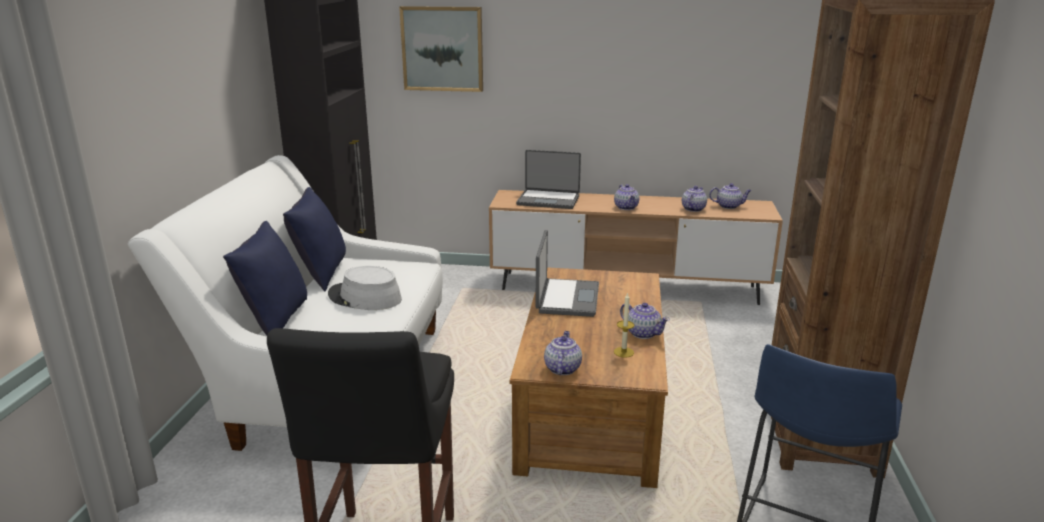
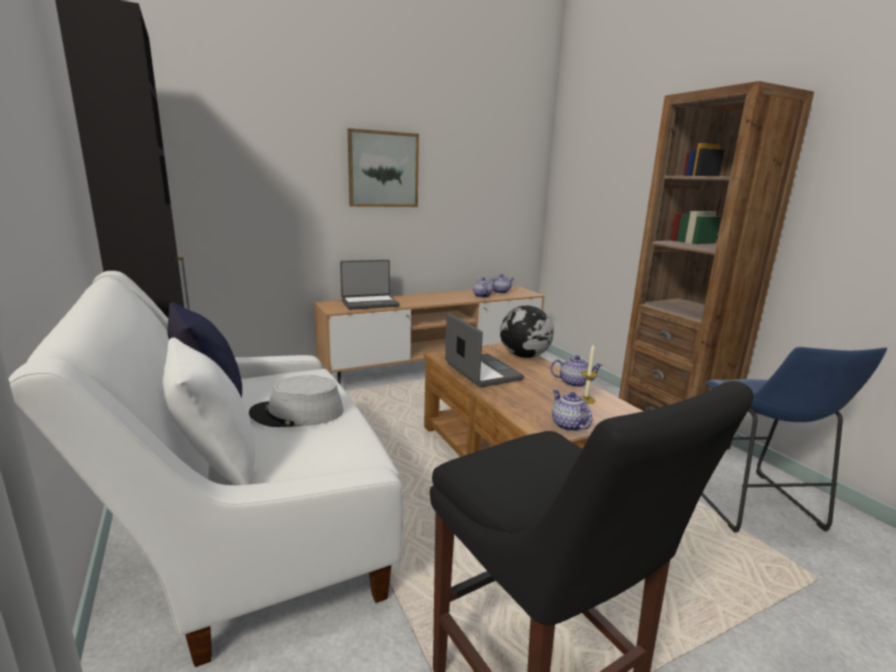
camera: 35 degrees left, 5 degrees down
blue pillow [223,221,307,336] -> white pillow [162,337,255,485]
picture [399,6,483,92] -> picture moved to [348,128,419,207]
teapot [614,184,639,210] -> none
none -> globe [500,306,554,358]

